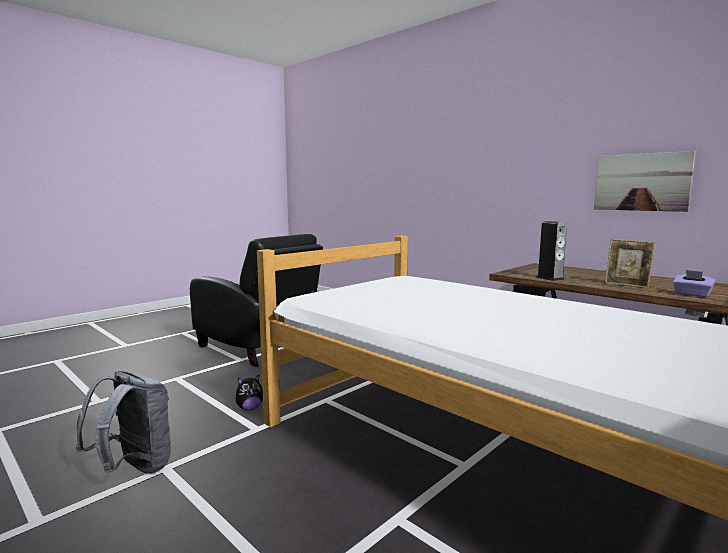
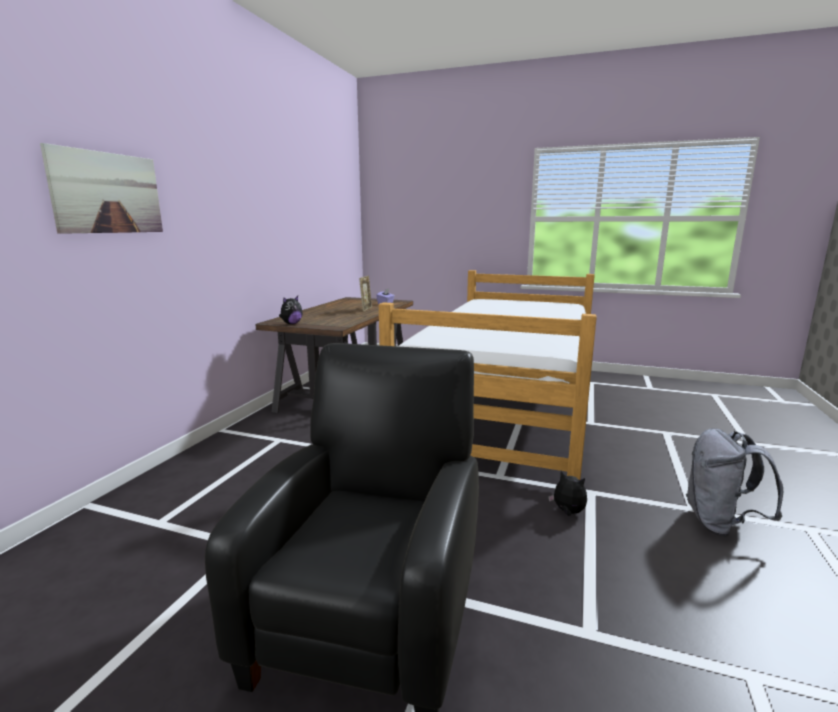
camera: 115 degrees left, 5 degrees up
speaker [537,221,567,281] -> none
picture [594,151,696,212] -> picture moved to [40,143,163,234]
none -> plush toy [279,296,303,324]

